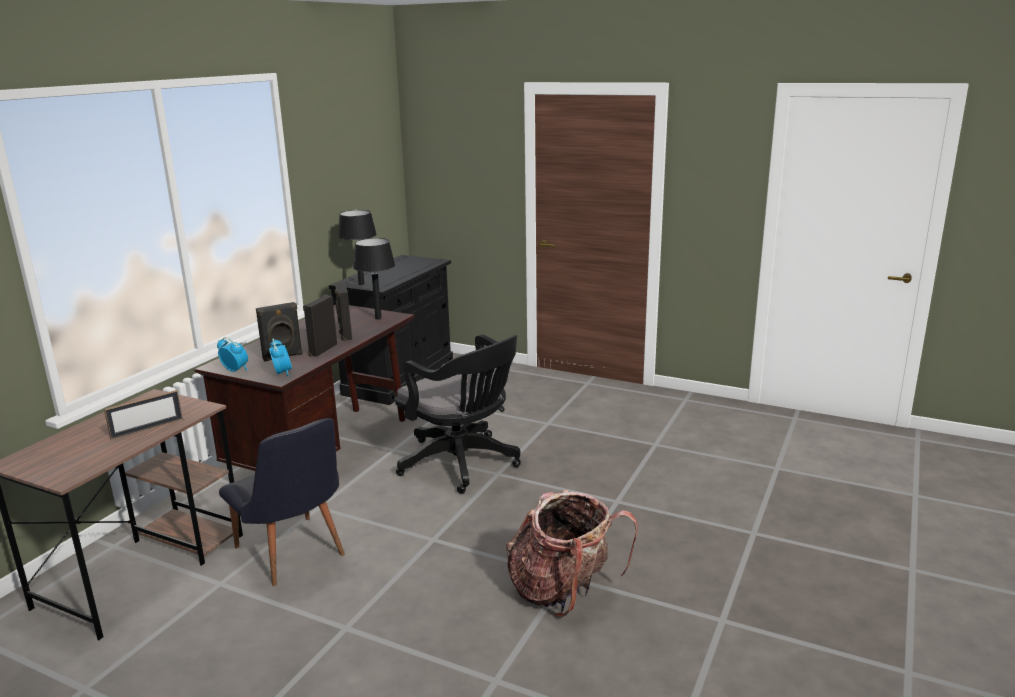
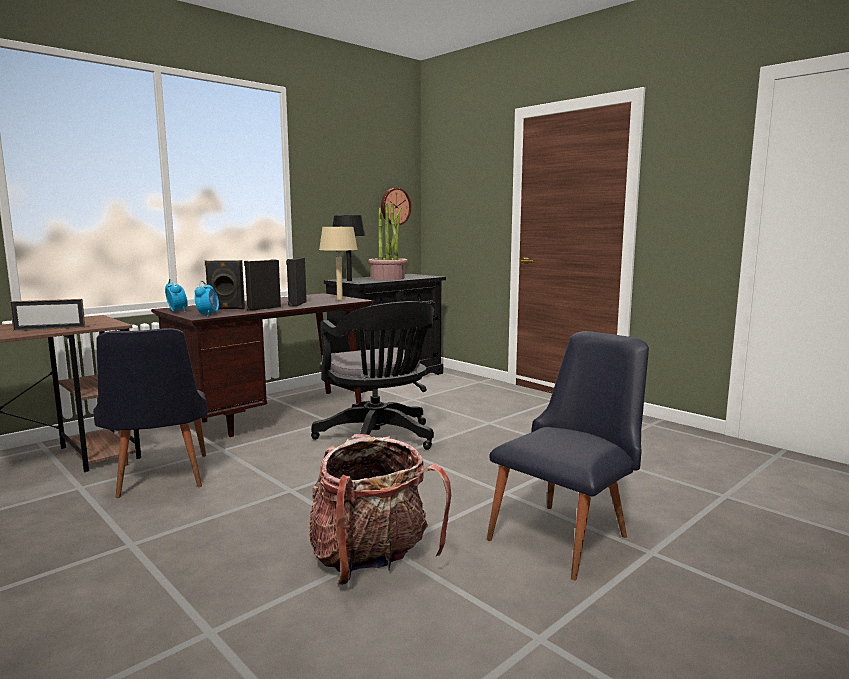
camera: 20 degrees right, 10 degrees down
black table lamp [353,238,395,320] -> beige table lamp [319,227,358,301]
none -> potted plant [368,203,408,280]
none -> wall clock [381,188,411,225]
none -> black chair [487,331,649,580]

